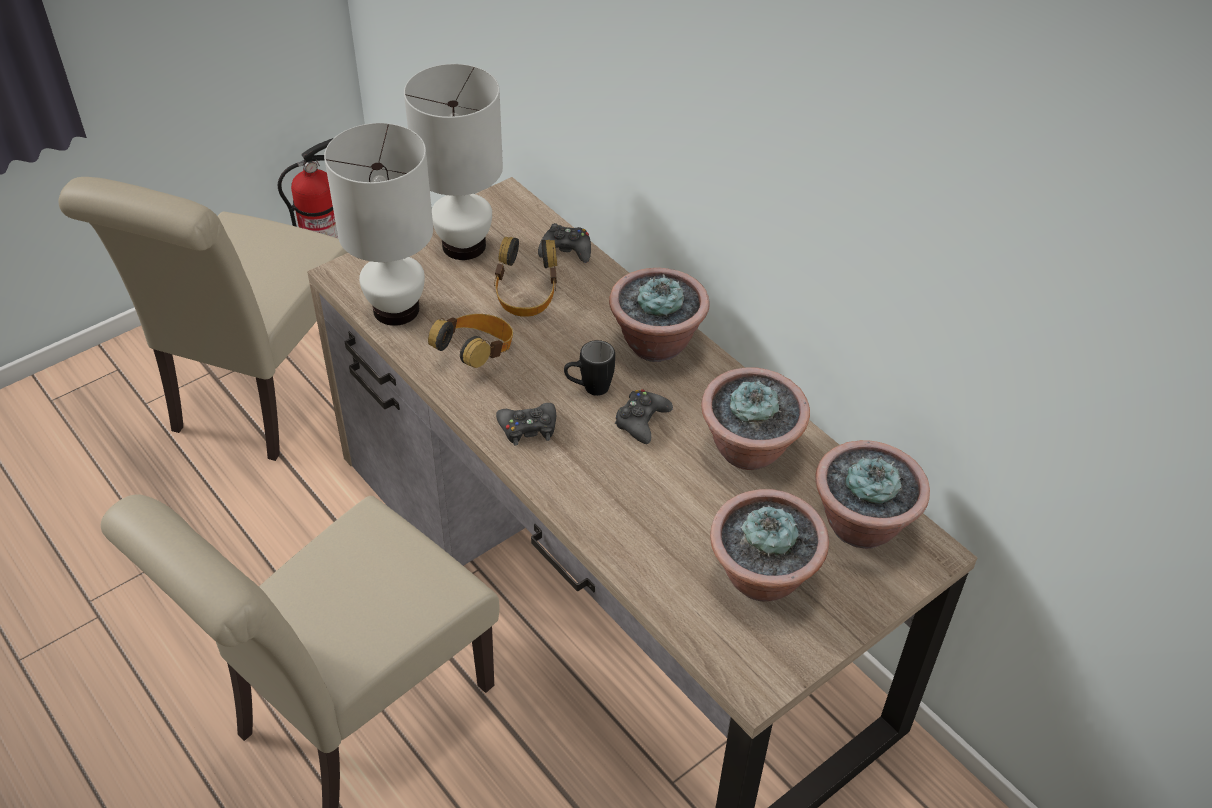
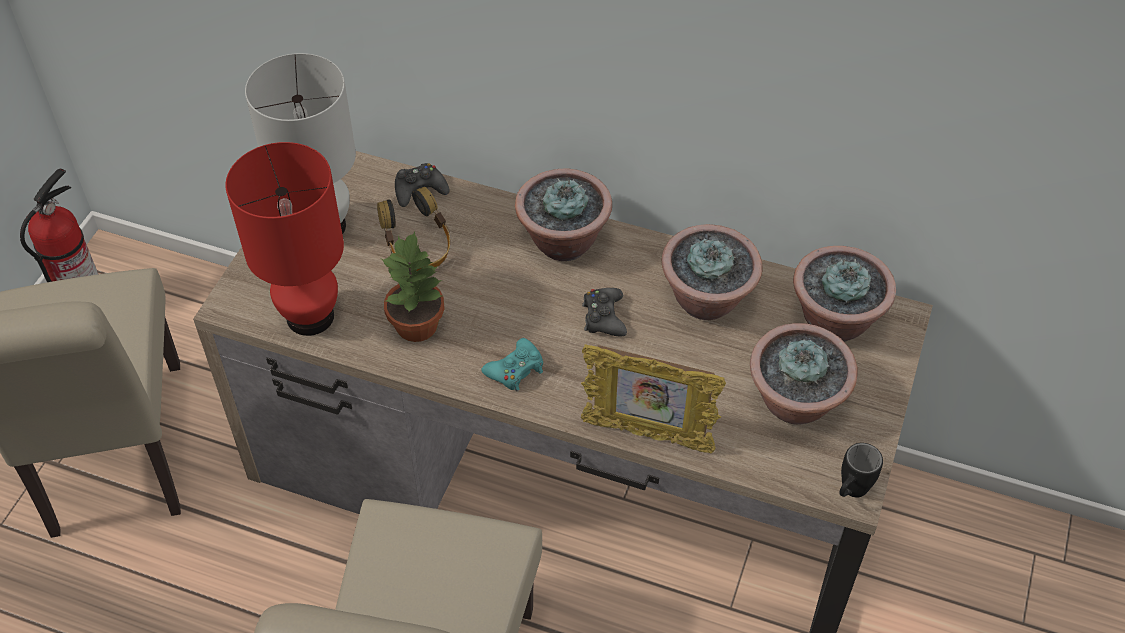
camera: 30 degrees left, 5 degrees up
white table lamp [324,123,433,326] -> red table lamp [225,142,344,336]
headphones [428,314,513,368] -> potted plant [380,231,444,342]
black game controller [496,403,556,445] -> turquoise game controller [482,338,543,391]
black mug [564,340,615,396] -> black mug moved to [839,443,883,498]
none -> picture frame [581,344,726,454]

